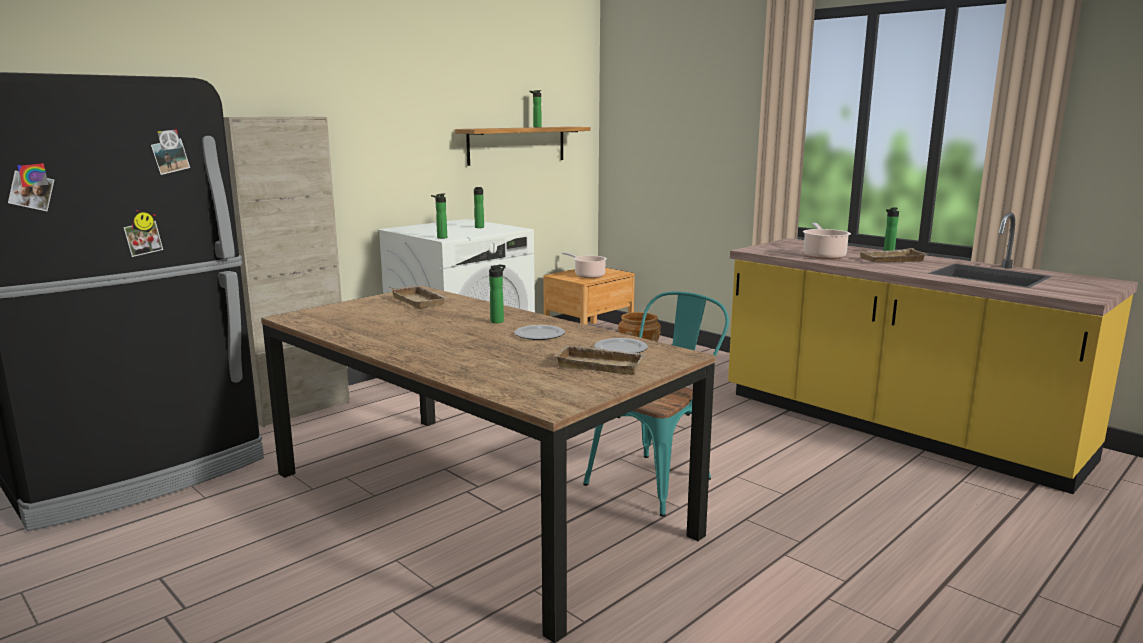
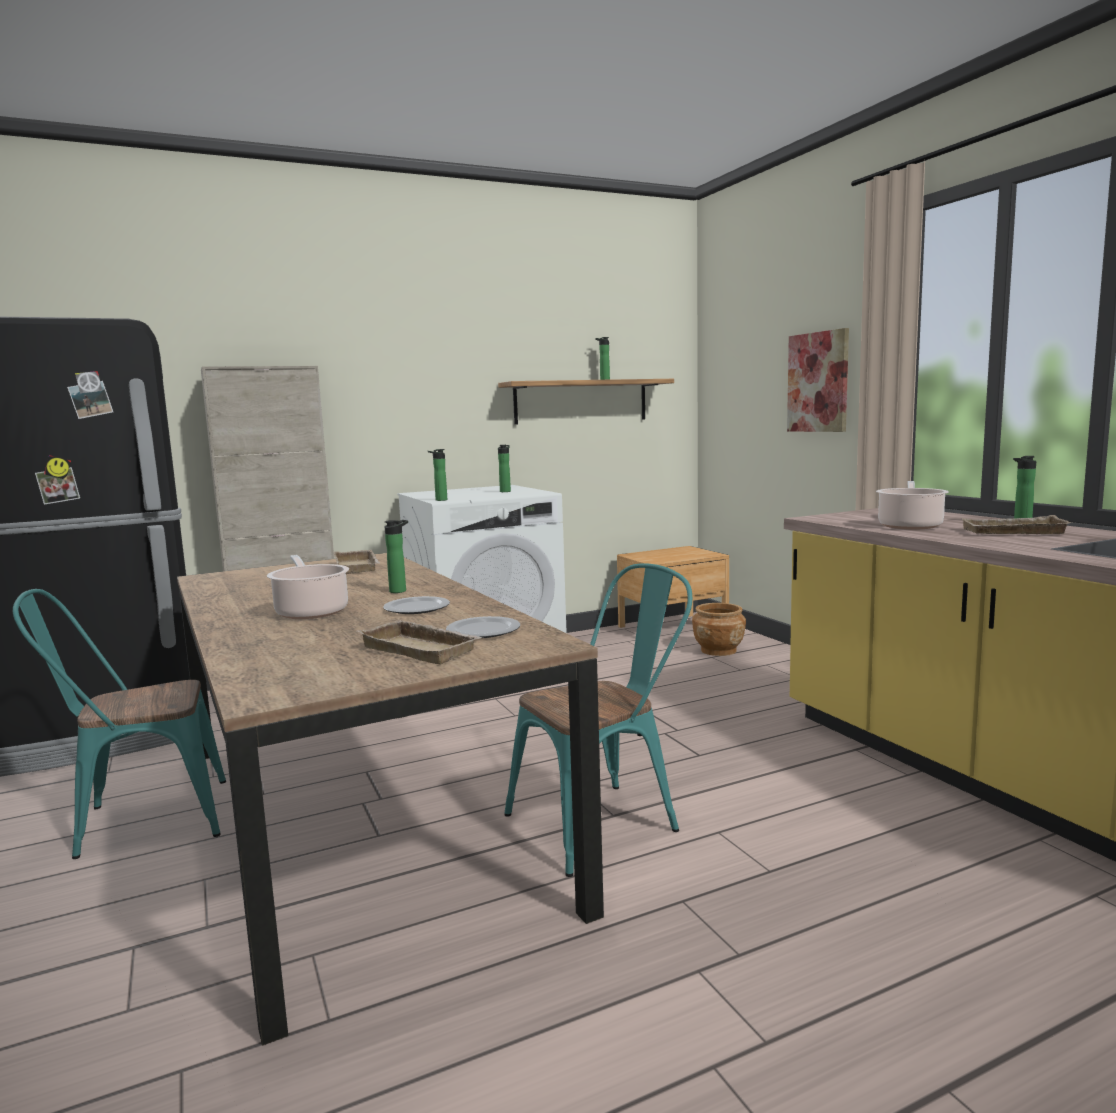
camera: 20 degrees right, 5 degrees down
cooking pot [562,252,607,278] -> cooking pot moved to [267,555,349,619]
none -> turquoise chair [13,589,226,859]
none -> picture [787,328,849,432]

